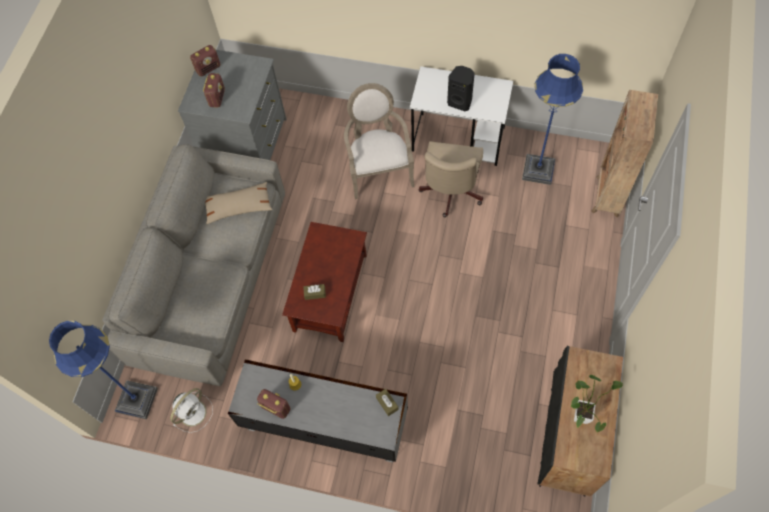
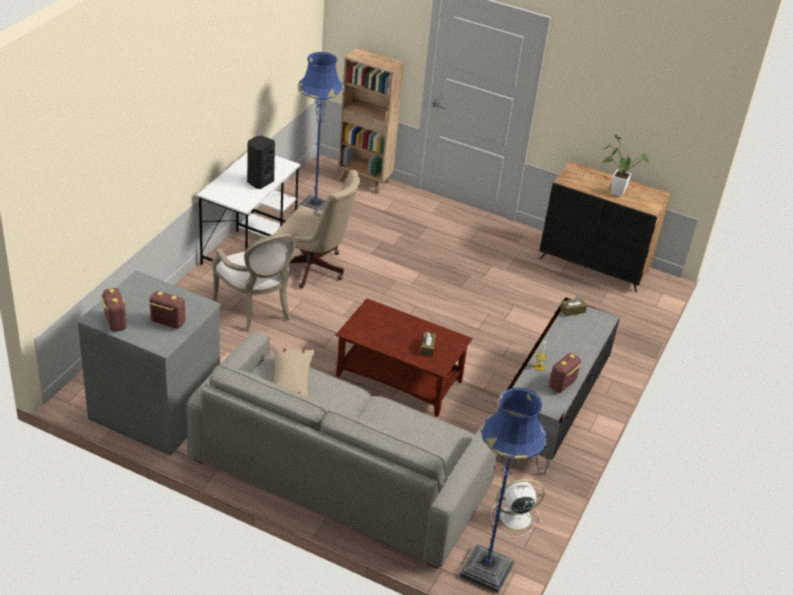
camera: 85 degrees left, 25 degrees down
white fan [171,388,213,433] -> white fan turned 60 degrees counterclockwise [491,479,544,538]
armchair [344,83,414,199] -> armchair turned 120 degrees counterclockwise [212,233,296,332]

